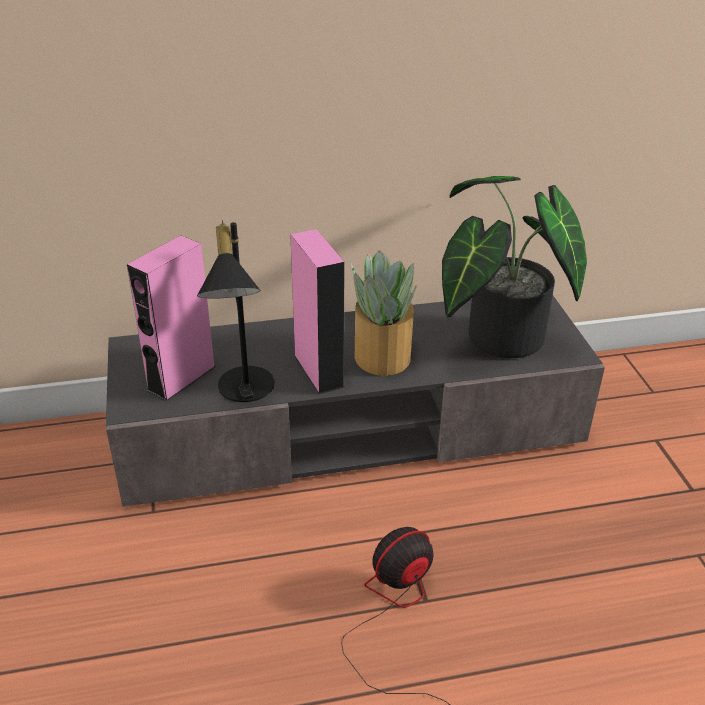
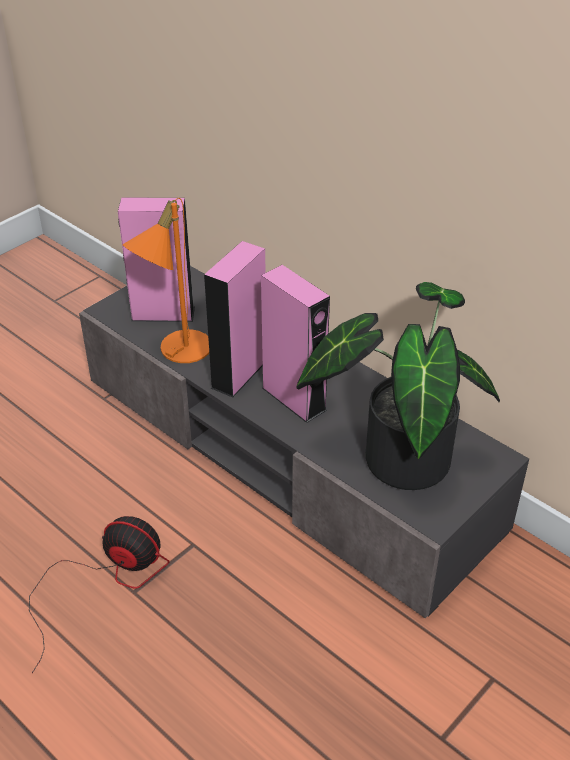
camera: 55 degrees right, 5 degrees up
black table lamp [197,220,275,402] -> orange table lamp [123,198,209,363]
potted plant [350,250,417,376] -> pink speaker [261,265,330,423]

